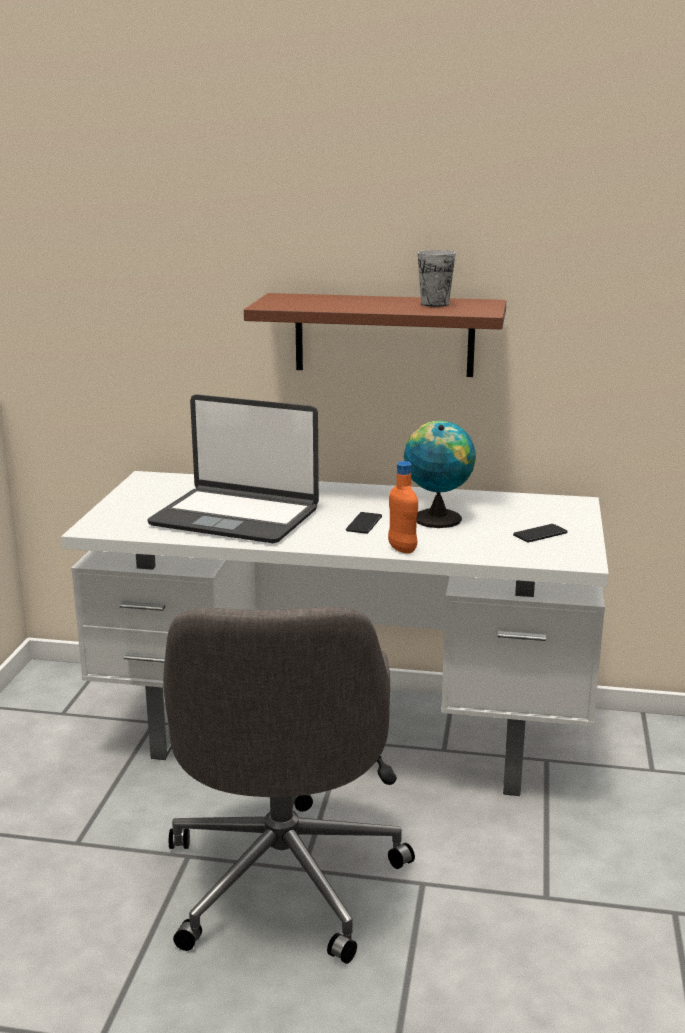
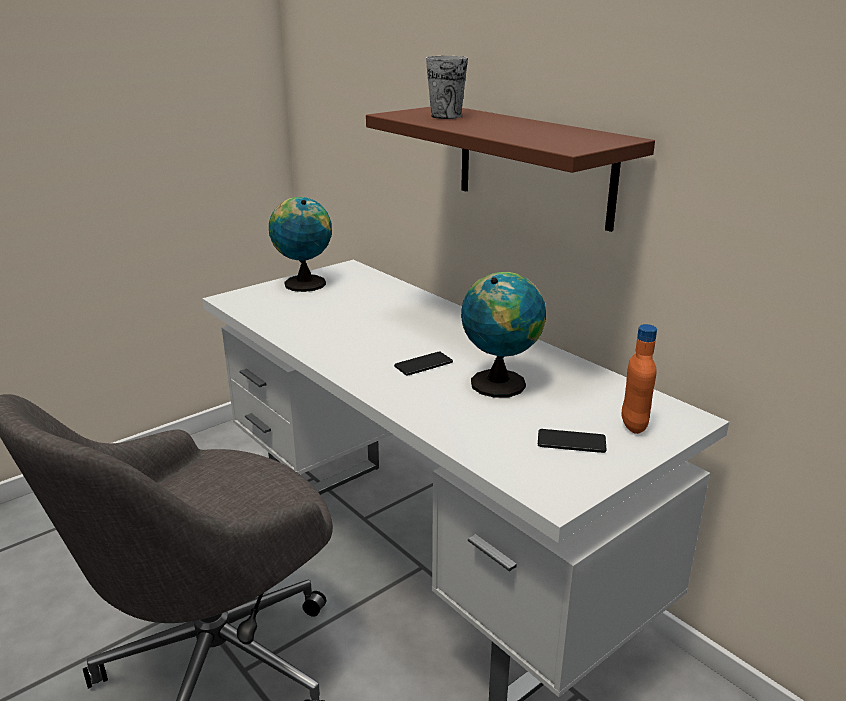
camera: 40 degrees right, 5 degrees up
laptop [147,394,319,543] -> none
orange bottle [388,461,418,554] -> orange bottle moved to [621,324,657,434]
cup [418,250,456,307] -> cup moved to [426,56,468,119]
none -> globe [269,197,332,292]

